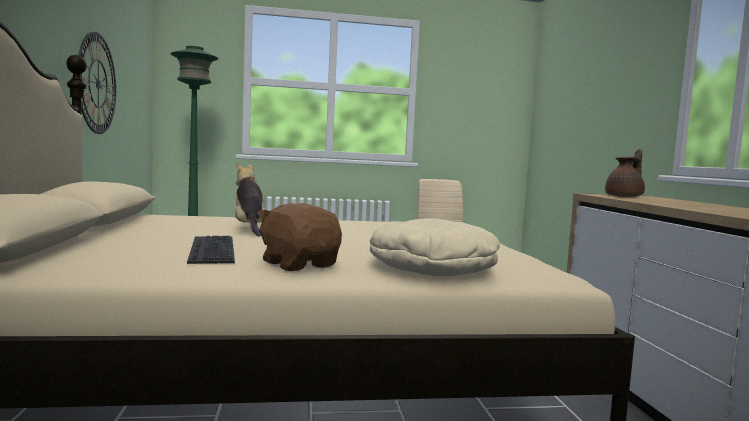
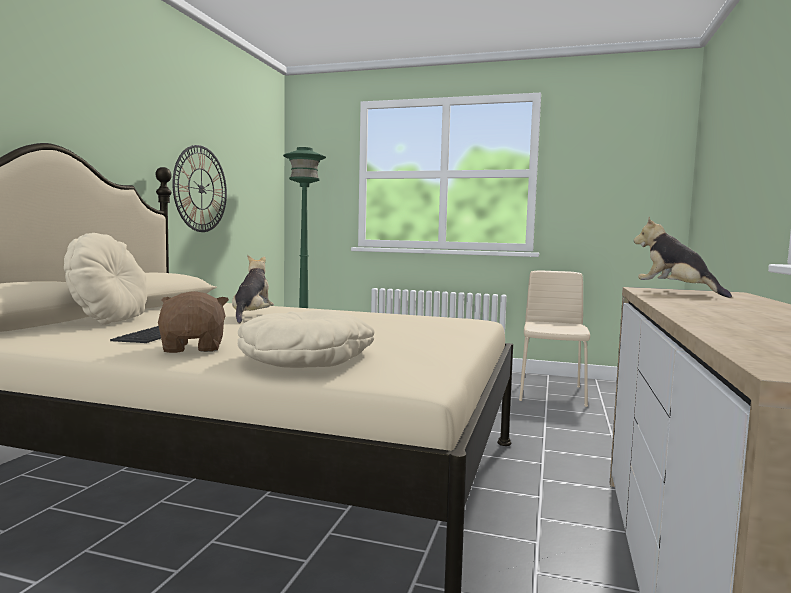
camera: 25 degrees right, 0 degrees up
brown teapot [605,149,645,197] -> plush toy [634,217,732,298]
none -> beige pillow [64,233,147,325]

